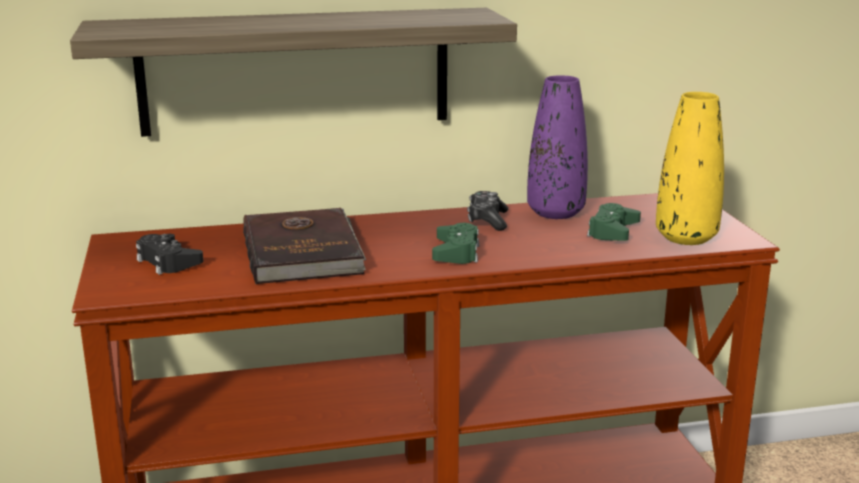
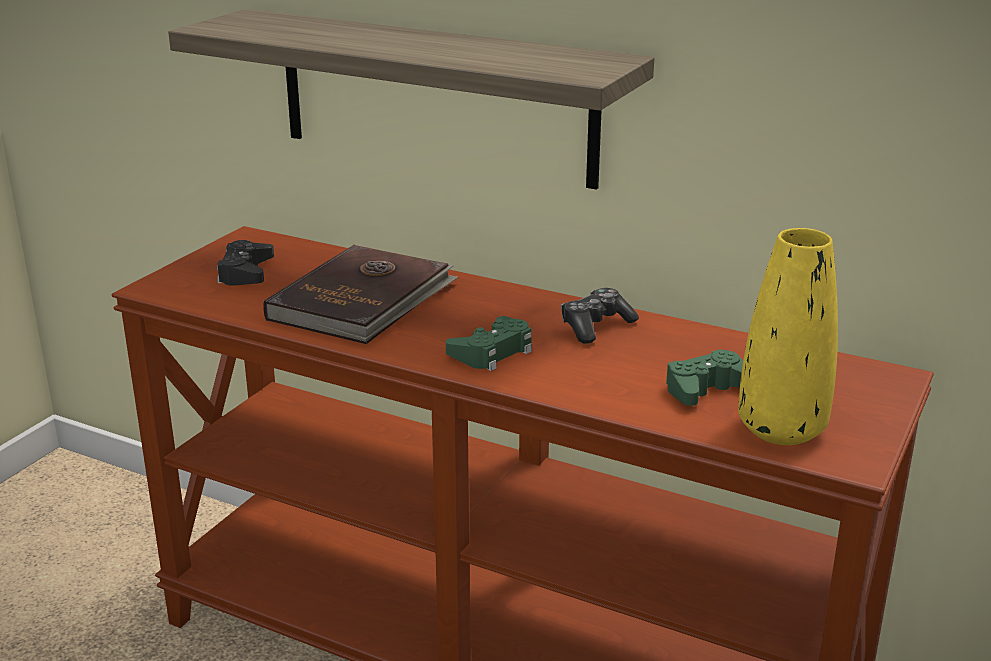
camera: 40 degrees right, 5 degrees up
purple vase [527,75,588,219] -> none

